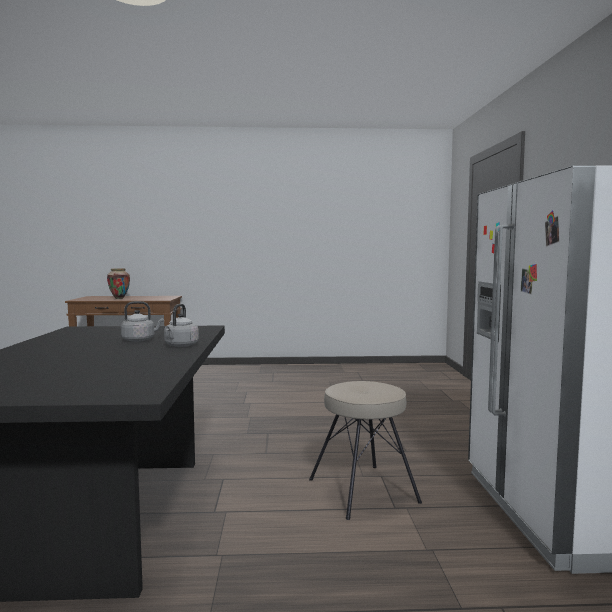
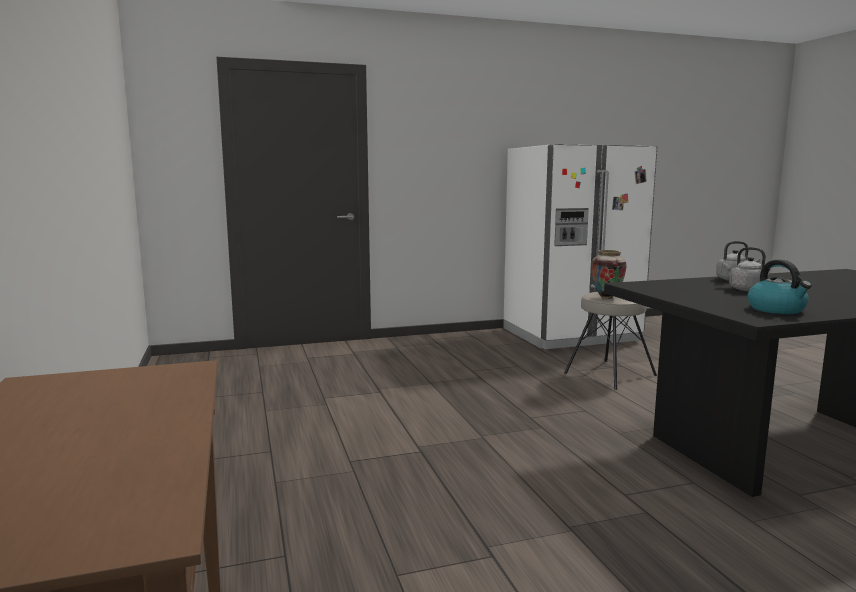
camera: 105 degrees left, 5 degrees up
vase [107,268,130,299] -> vase moved to [591,250,627,299]
none -> kettle [748,260,812,314]

